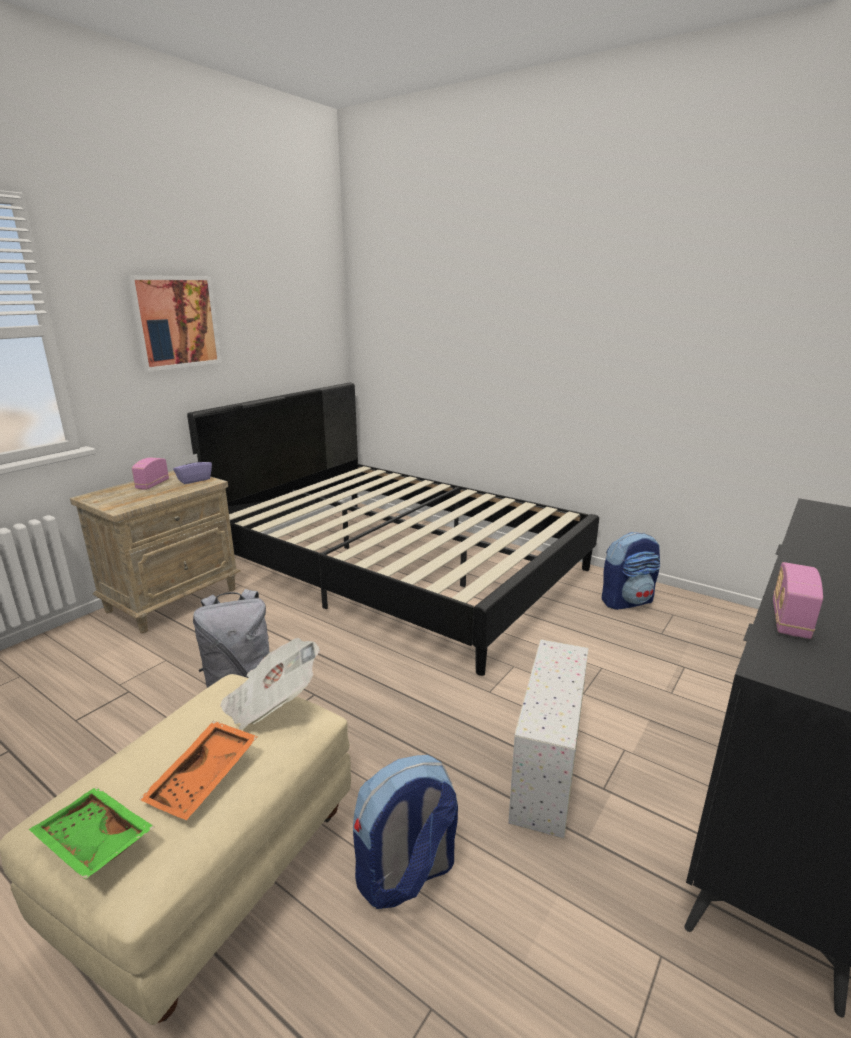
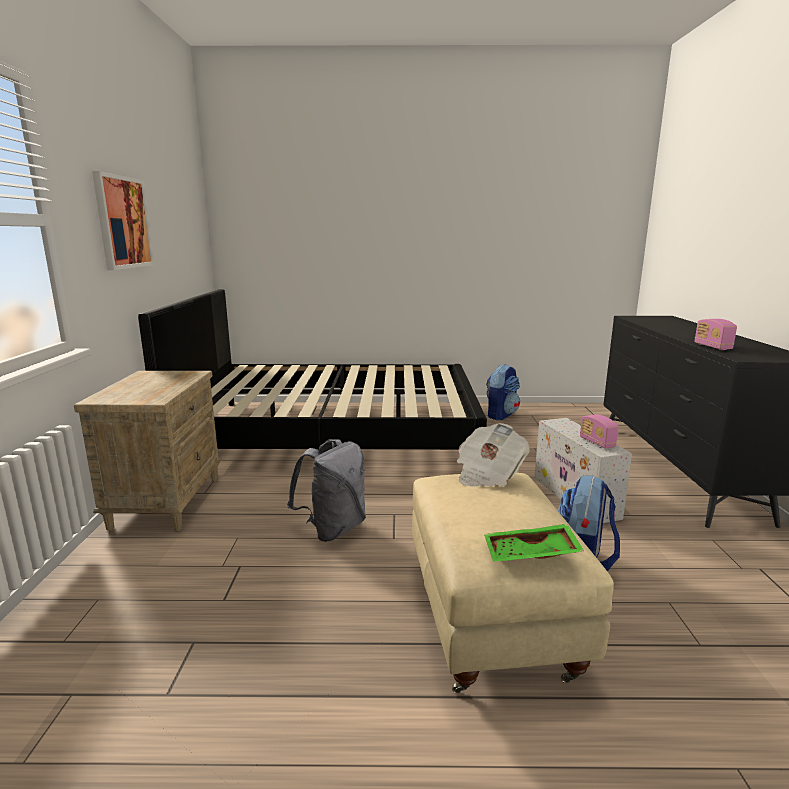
camera: 35 degrees left, 5 degrees down
radio [132,458,169,490] -> radio moved to [580,414,619,449]
orange tray [139,721,258,820] -> none
purple tissue box [173,454,212,484] -> none

